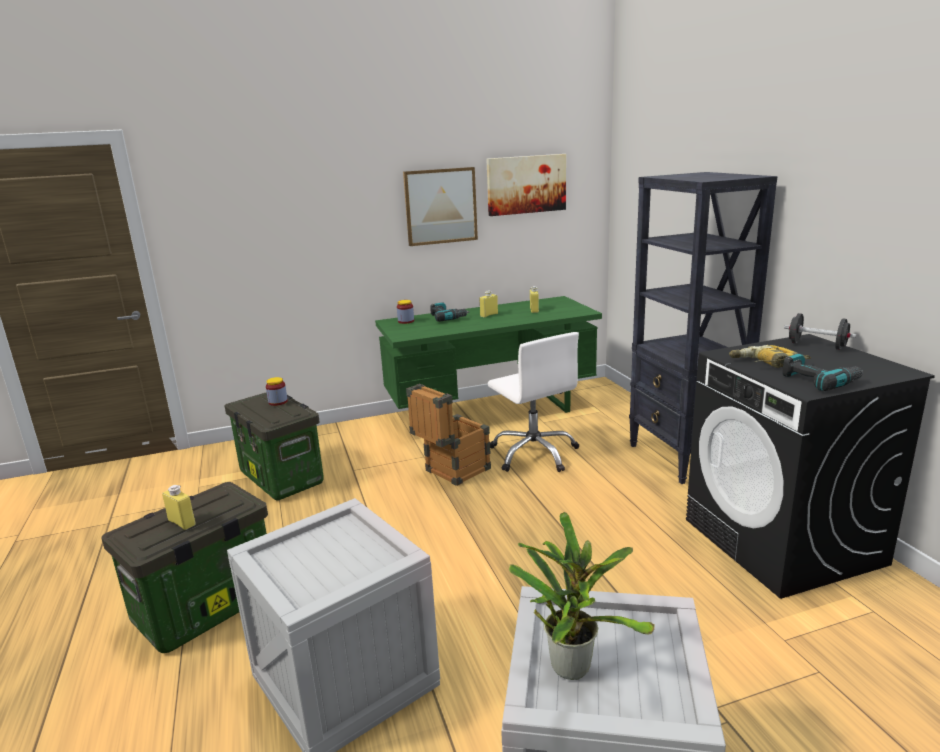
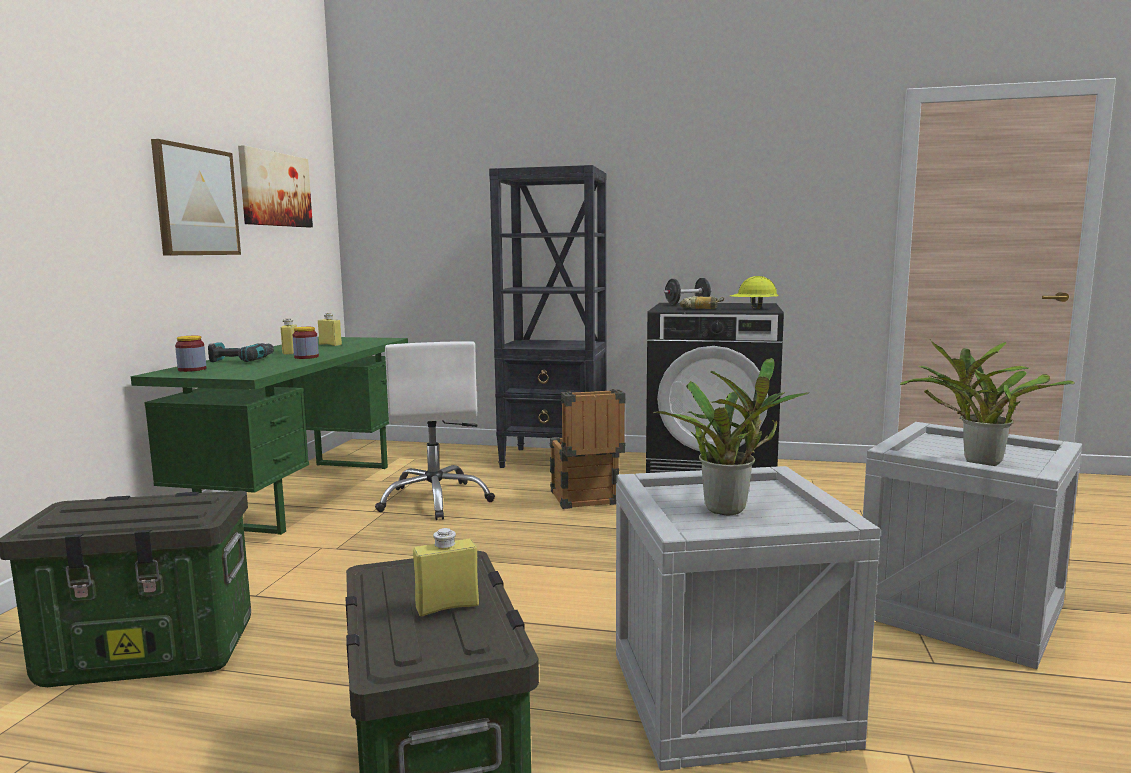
camera: 60 degrees left, 10 degrees down
jar [266,377,288,406] -> jar moved to [293,327,319,359]
crate [406,384,491,486] -> crate moved to [550,389,626,509]
white office chair [488,332,579,472] -> white office chair turned 75 degrees clockwise [375,341,495,520]
power drill [782,354,863,391] -> yellow hard hat [730,276,779,309]
none -> potted plant [653,358,809,516]

